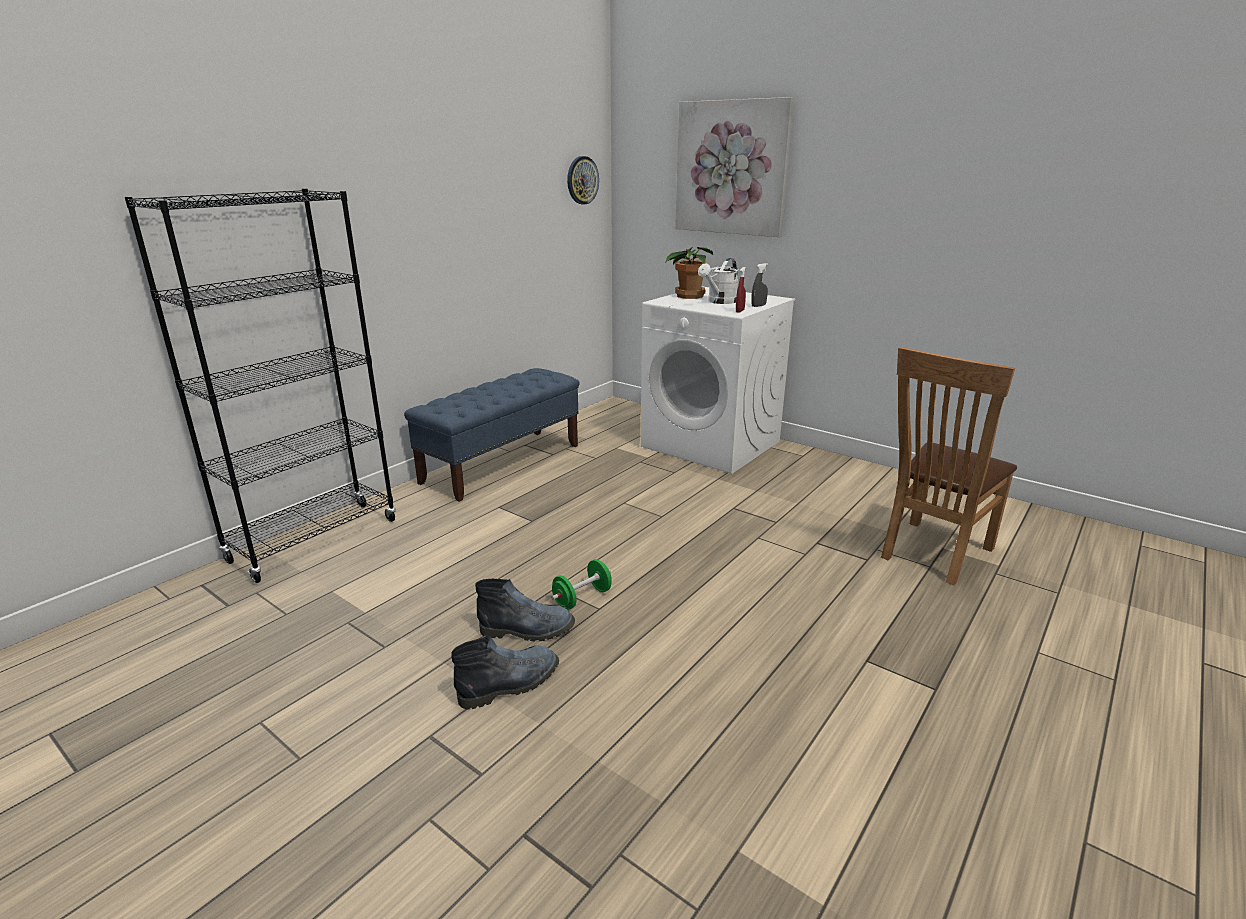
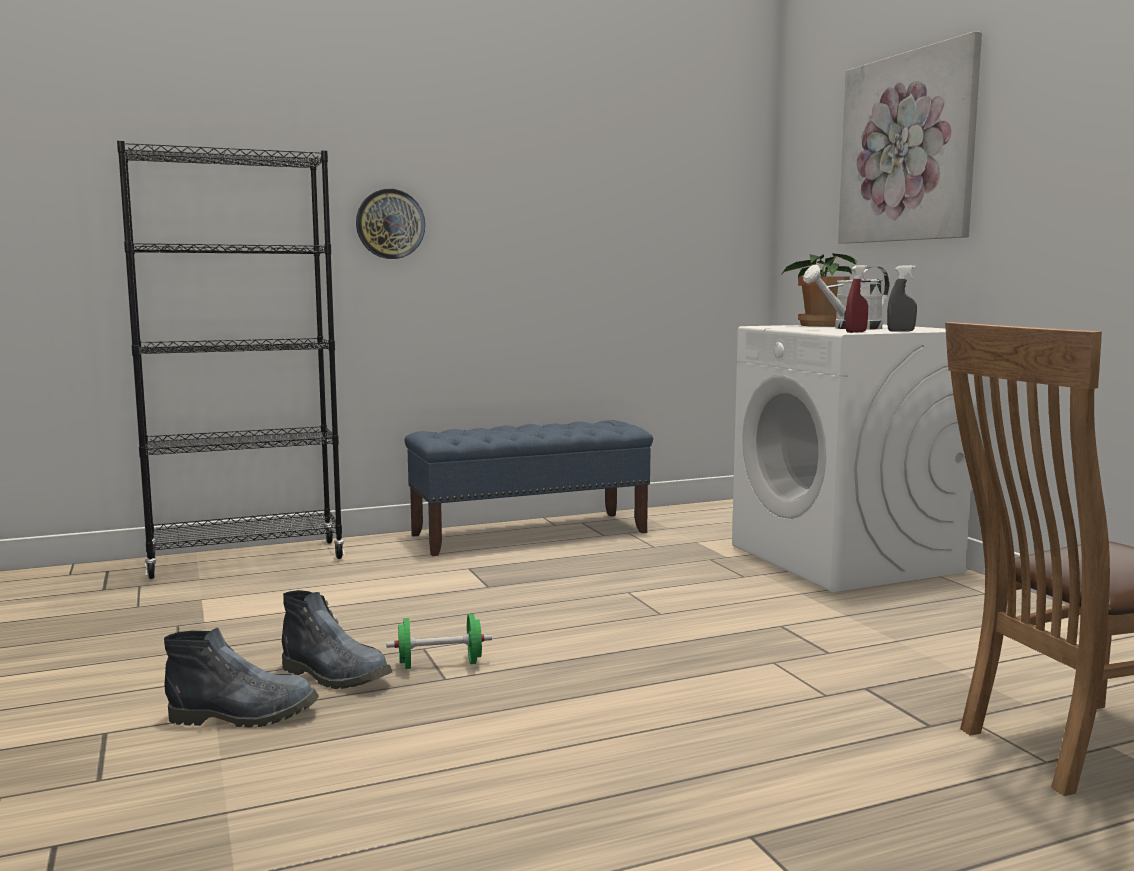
camera: 30 degrees right, 15 degrees down
wall clock [567,156,599,204] -> wall clock moved to [356,189,425,259]

